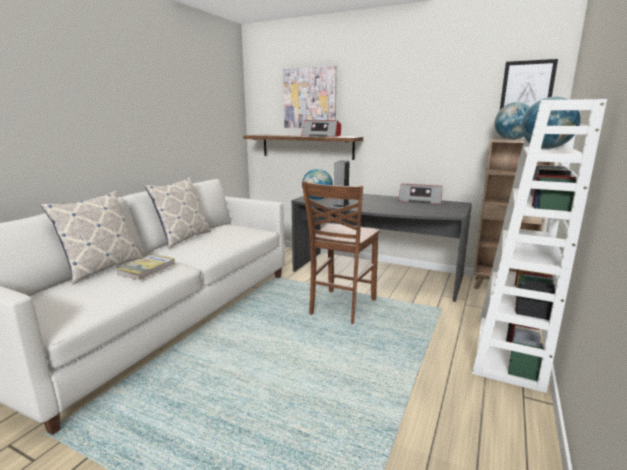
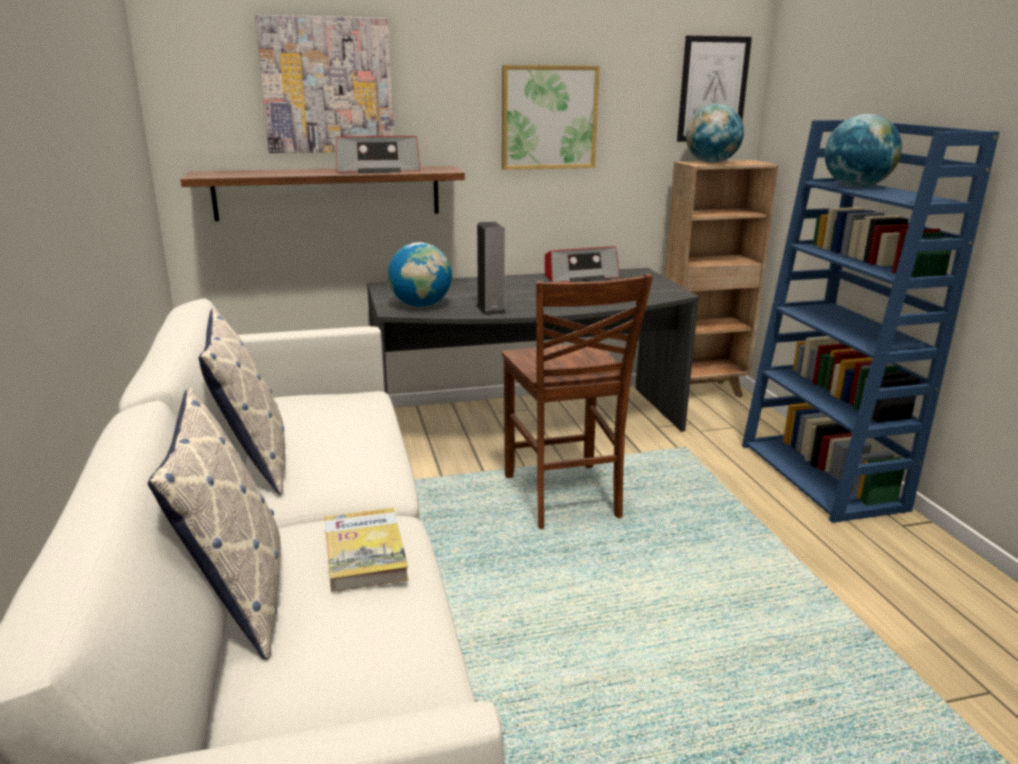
camera: 40 degrees left, 5 degrees up
white bookcase [472,99,607,393] -> blue bookcase [742,120,999,523]
none -> picture [502,65,600,170]

